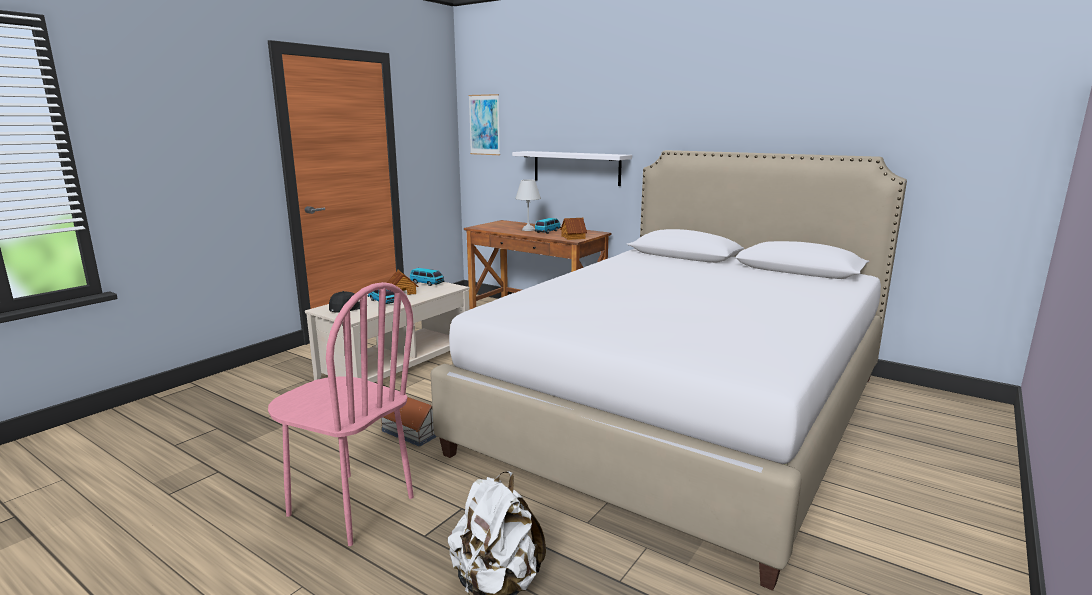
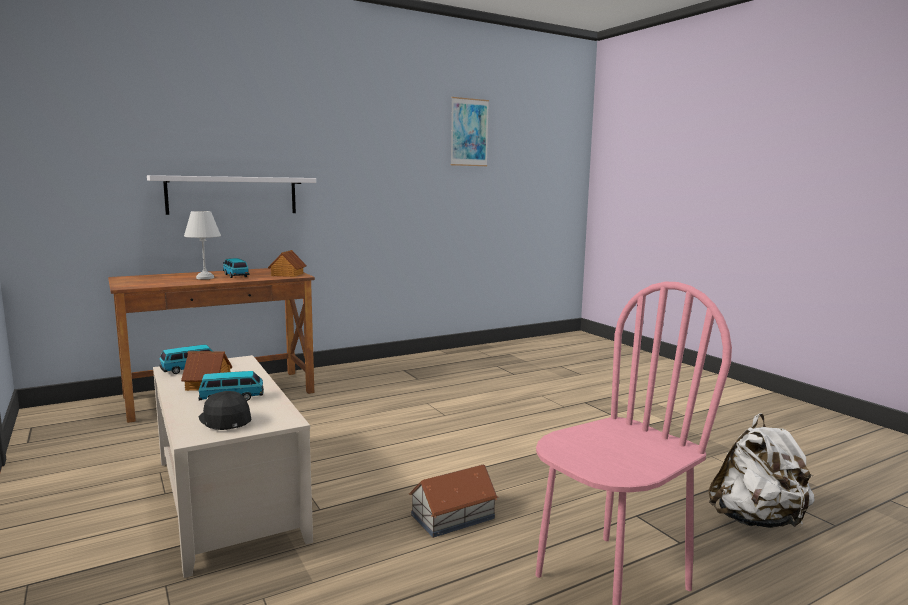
camera: 65 degrees left, 5 degrees down
white bed [430,150,907,591] -> none
picture [468,94,500,155] -> picture moved to [450,97,489,166]

